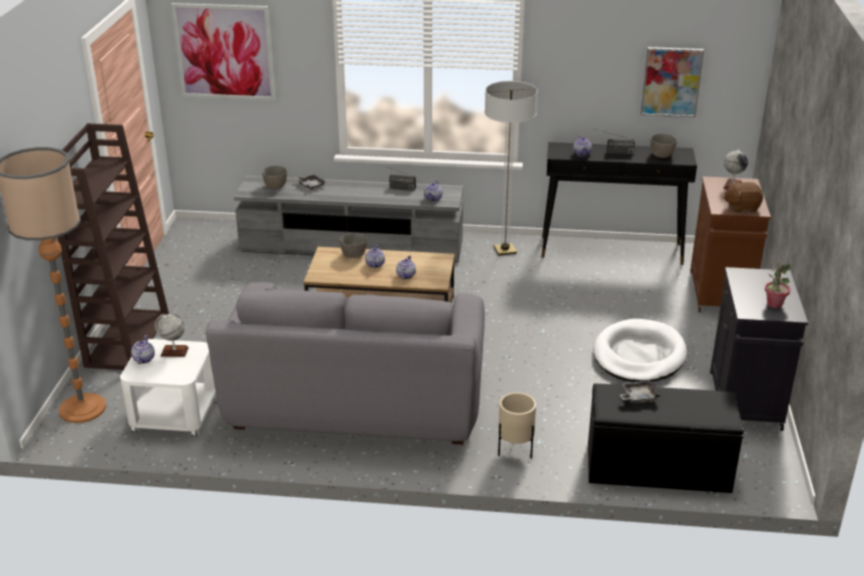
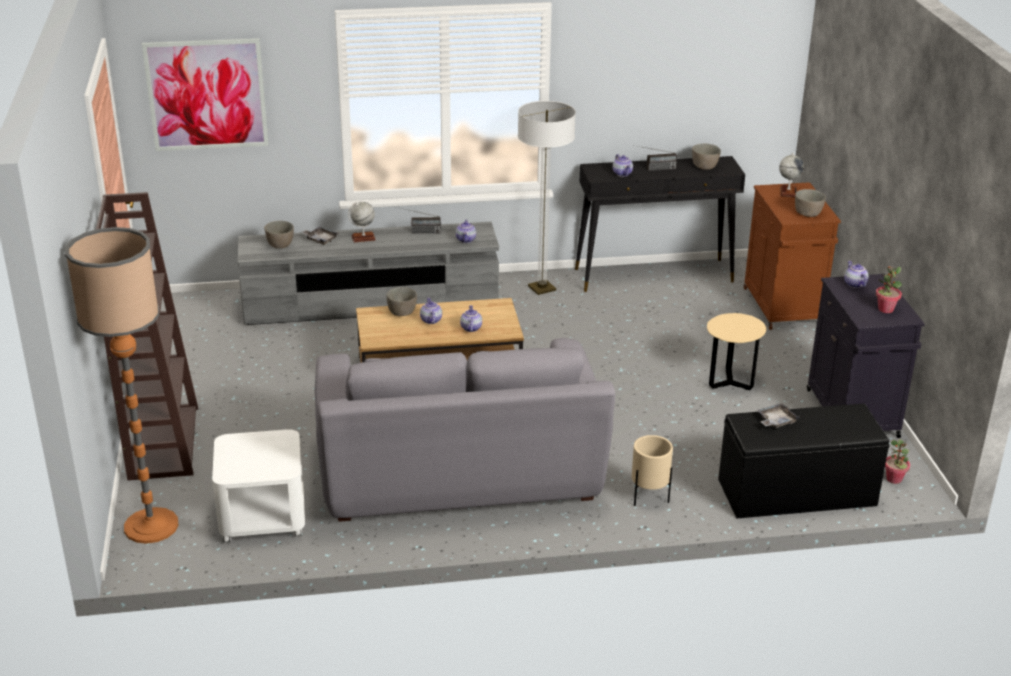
camera: 15 degrees left, 0 degrees up
teapot [131,335,155,364] -> teapot moved to [844,261,869,288]
globe [155,314,189,357] -> globe moved to [348,202,376,242]
white dog bed [593,319,687,382] -> beige side table [707,313,766,390]
picture [641,47,704,117] -> none
brown plush toy [723,182,763,212] -> grey bowl [795,189,826,217]
none -> potted plant [885,439,910,484]

